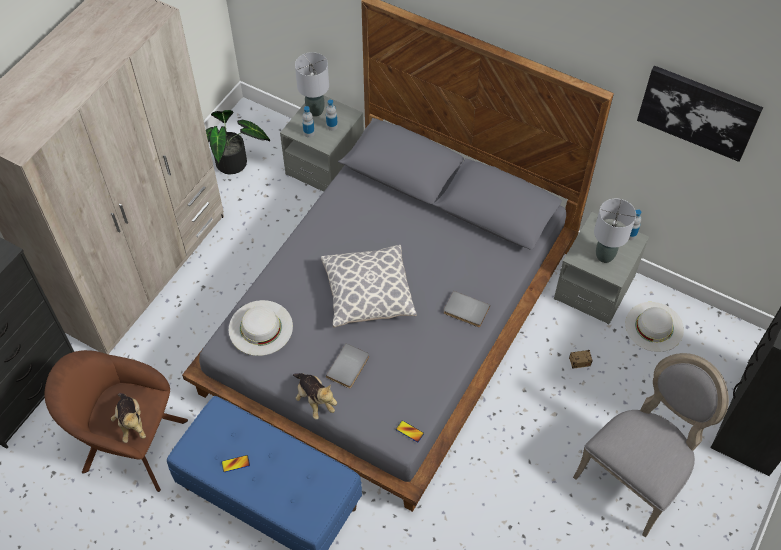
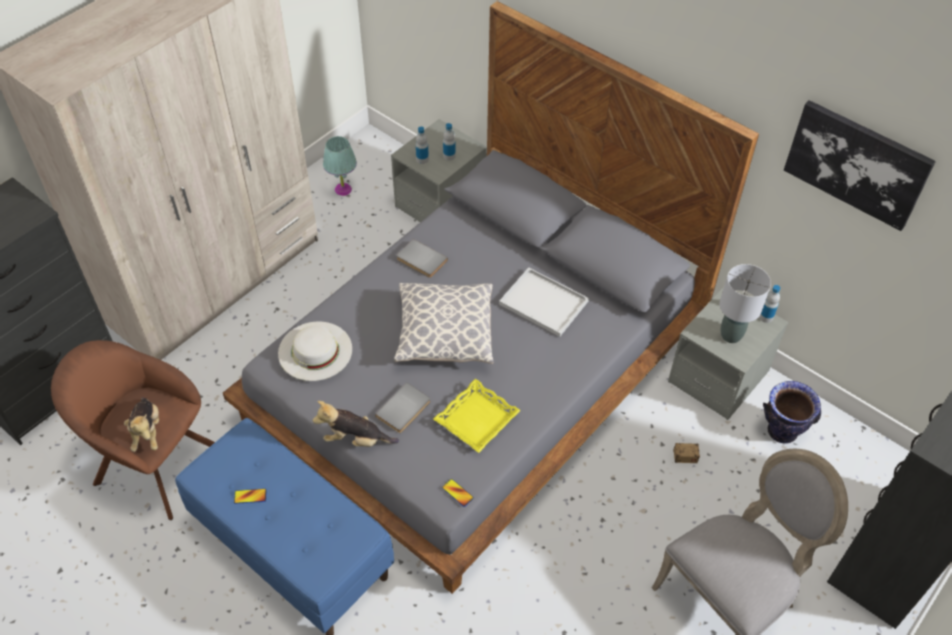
camera: 10 degrees right, 5 degrees down
potted plant [206,110,270,174] -> turquoise table lamp [323,136,357,196]
plush toy [293,373,337,419] -> plush toy turned 120 degrees clockwise [313,401,399,447]
grey table lamp [295,52,329,117] -> none
grey book [444,291,490,327] -> grey book moved to [397,239,448,278]
white hat [625,302,684,352] -> vase [763,381,821,444]
none -> yellow tray [433,379,521,453]
none -> white tray [499,267,589,337]

